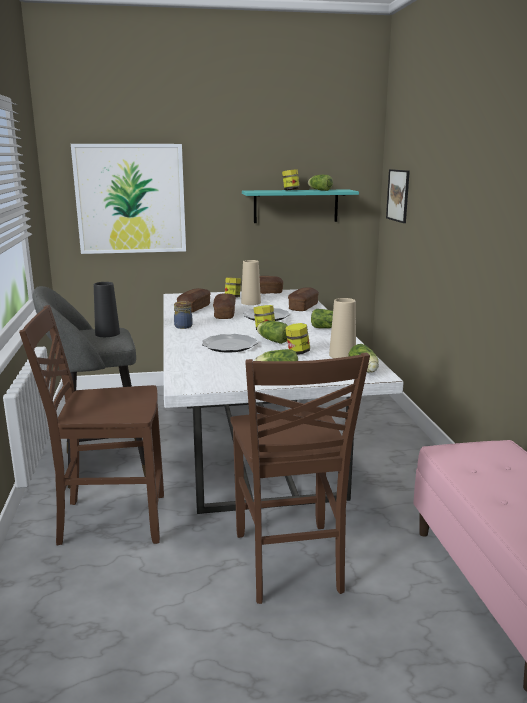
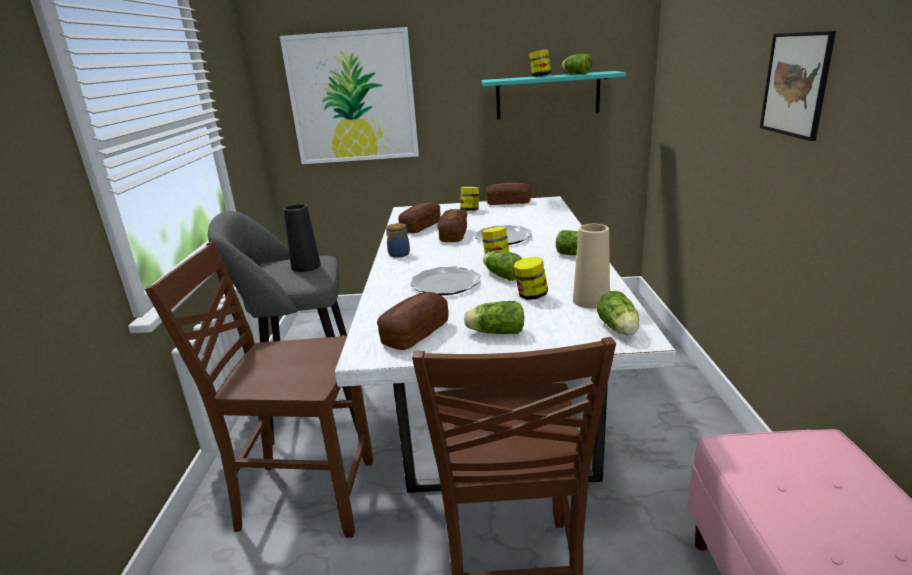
camera: 10 degrees right, 5 degrees up
beige vase [241,260,261,305] -> none
bread [288,287,319,311] -> bread moved to [377,292,449,350]
picture [386,169,410,223] -> picture moved to [760,31,836,141]

